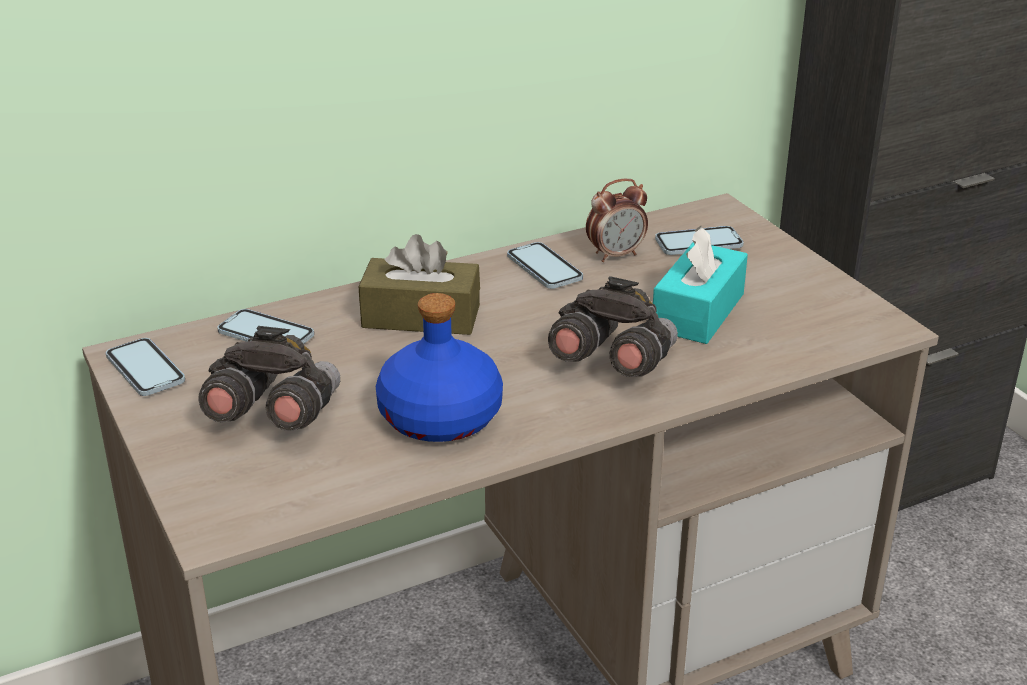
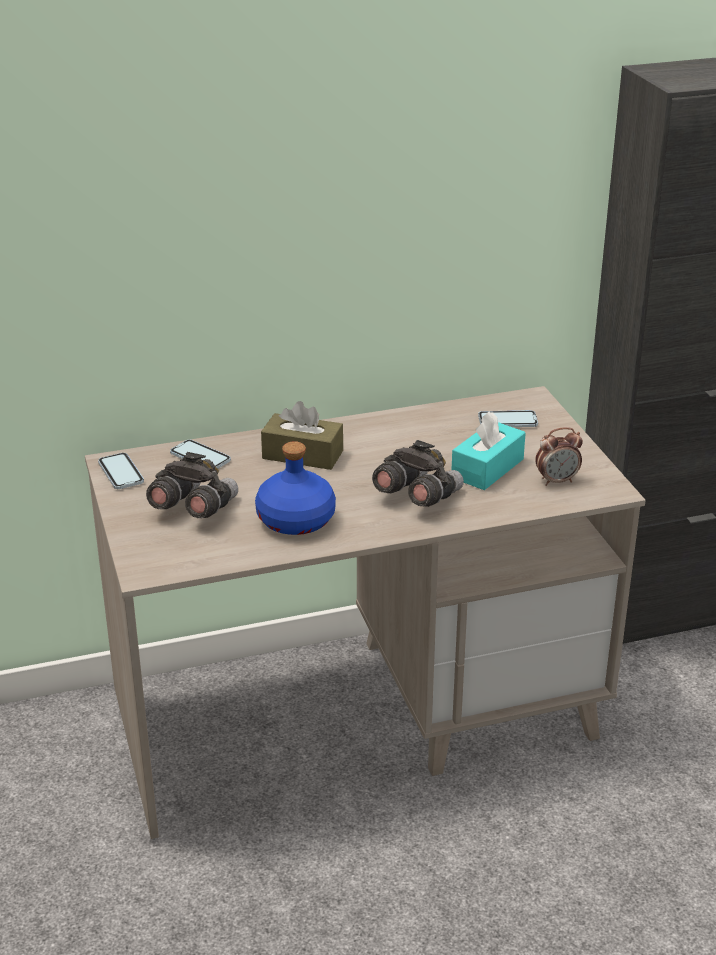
camera: 10 degrees right, 0 degrees up
phone [507,242,583,289] -> none
alarm clock [586,179,648,262] -> alarm clock moved to [535,427,583,486]

